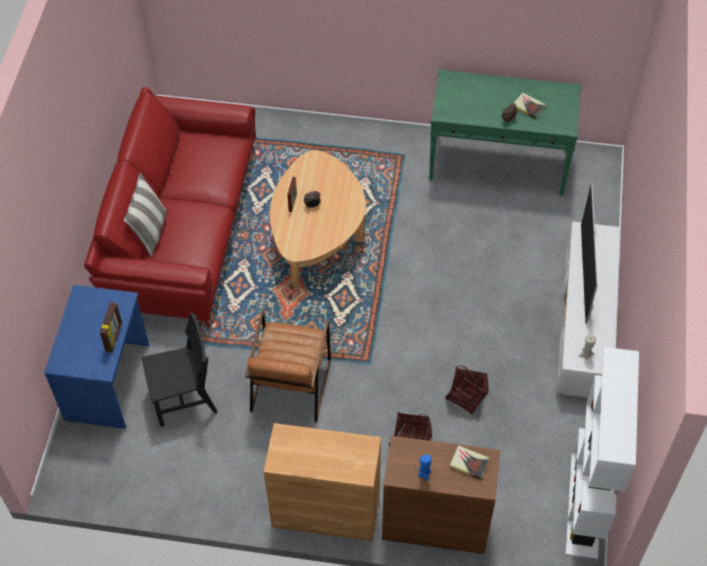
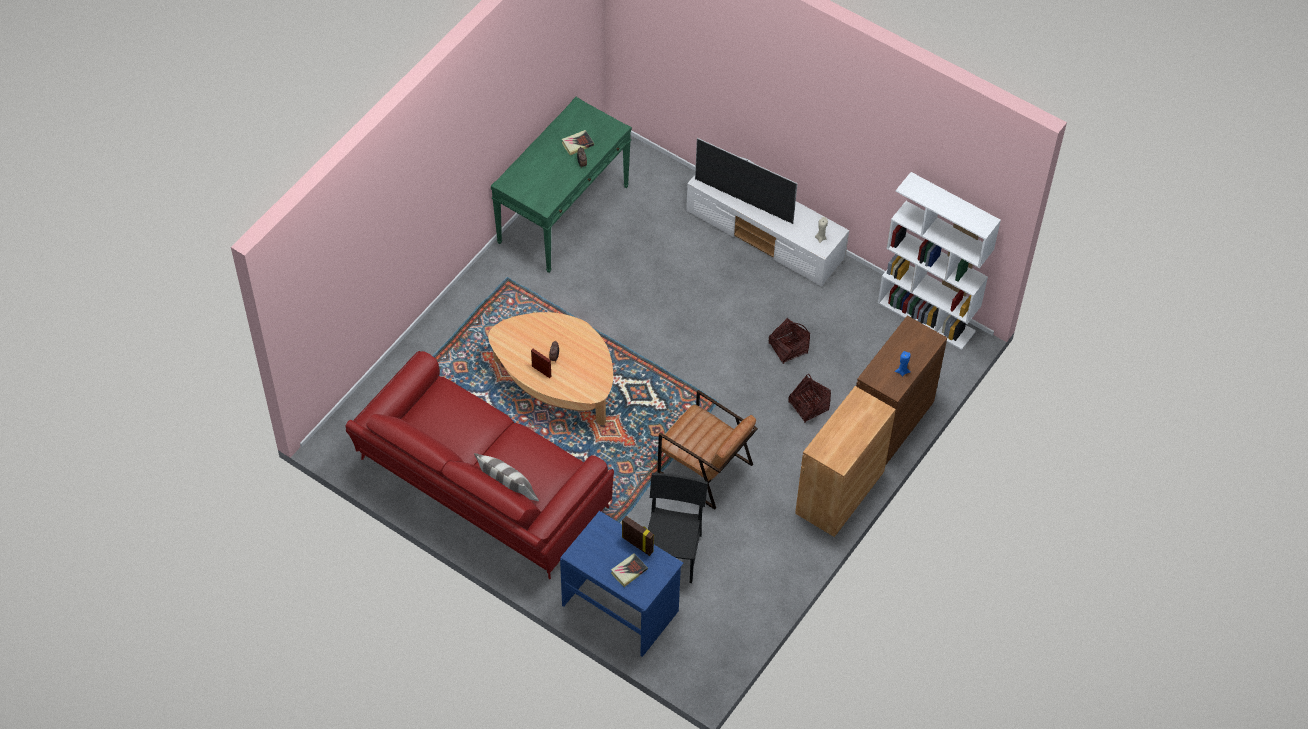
camera: 65 degrees left, 0 degrees up
book [449,446,489,479] -> book moved to [611,554,648,587]

